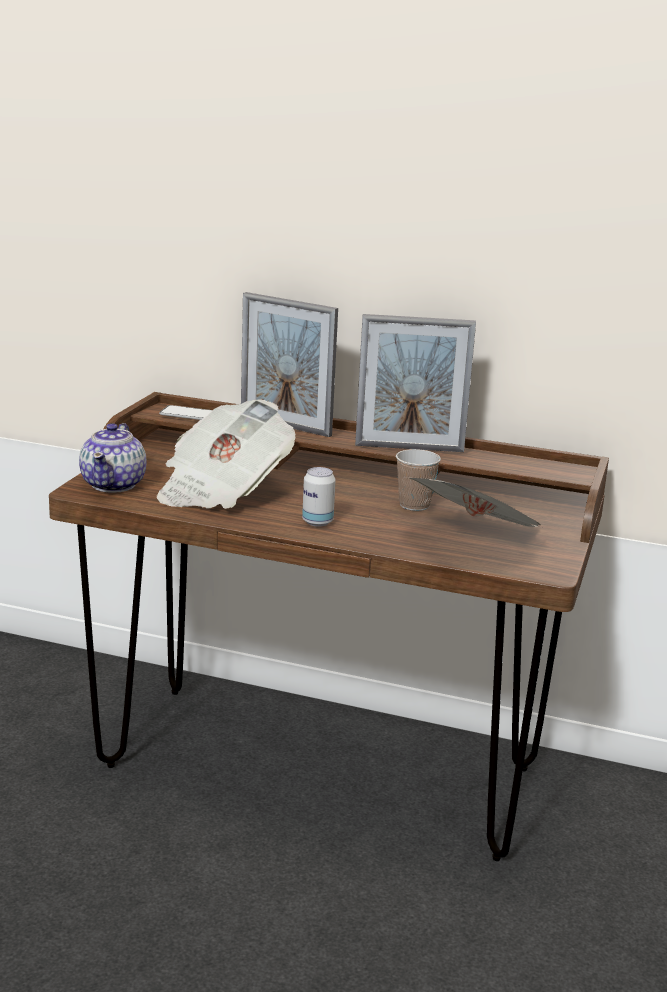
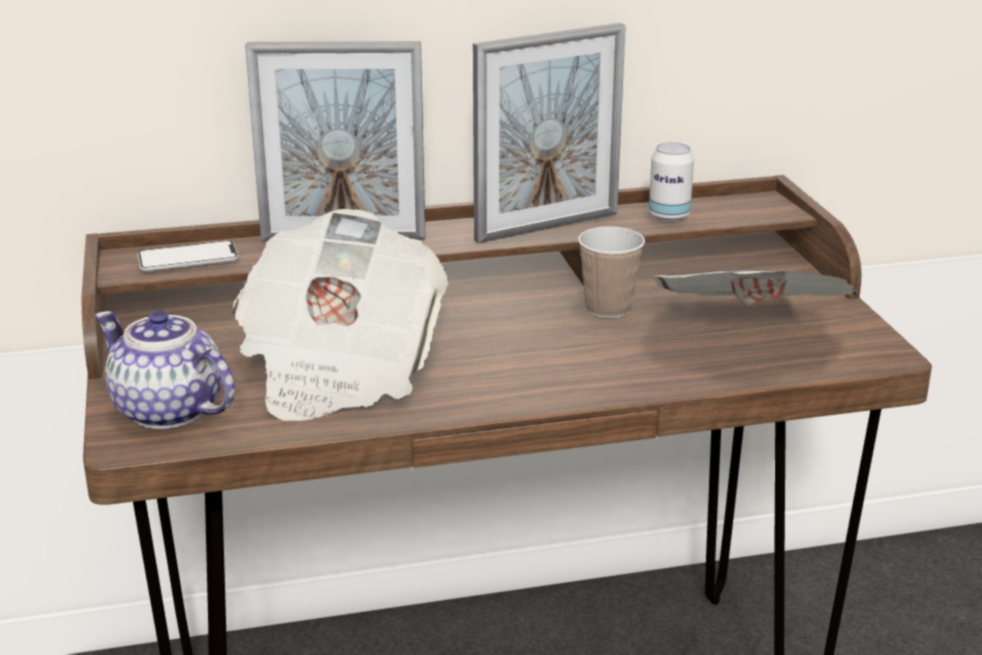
camera: 30 degrees left, 5 degrees up
teapot [79,423,146,493] -> teapot turned 150 degrees clockwise [94,310,235,429]
can [302,467,335,527] -> can moved to [649,142,694,222]

